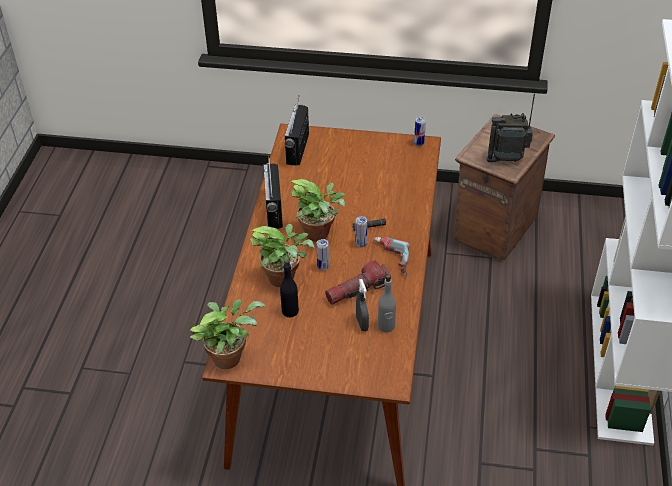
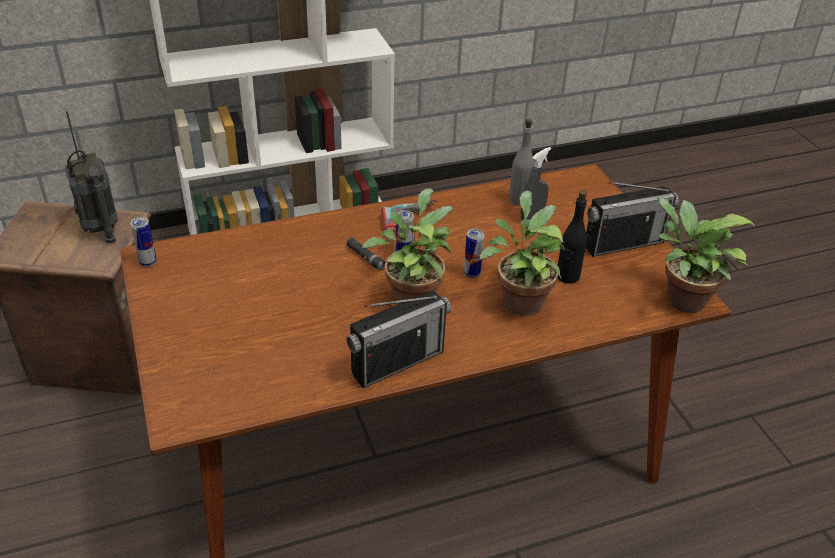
camera: 120 degrees left, 5 degrees down
radio [285,95,309,166] -> radio moved to [586,182,679,257]
flashlight [325,260,390,305] -> none

